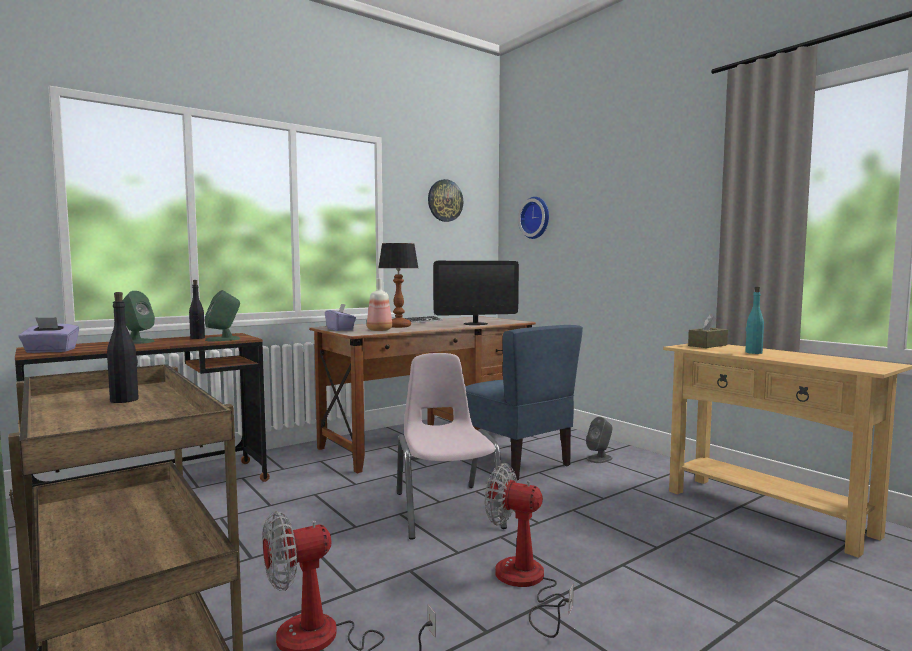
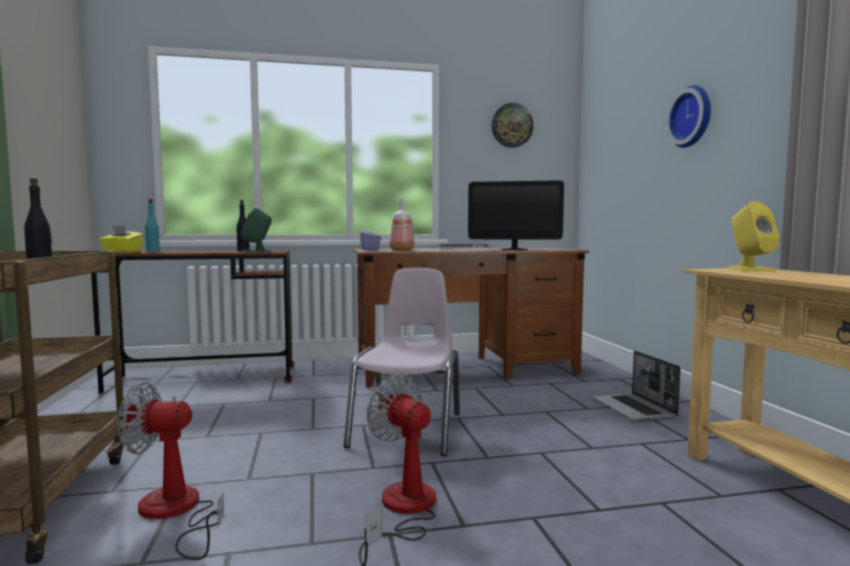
camera: 25 degrees right, 0 degrees up
purple tissue box [18,317,79,353] -> yellow tissue box [99,225,144,253]
green speaker [122,291,155,344] -> none
table lamp [378,243,418,328] -> none
blue chair [465,325,583,481] -> none
wall clock [518,197,549,239] -> wall clock moved to [666,85,711,148]
grey speaker [586,417,613,463] -> laptop [593,351,681,421]
brown tissue box [688,314,728,348] -> yellow speaker [728,201,780,272]
turquoise bottle [745,286,764,354] -> turquoise bottle moved to [145,199,160,252]

